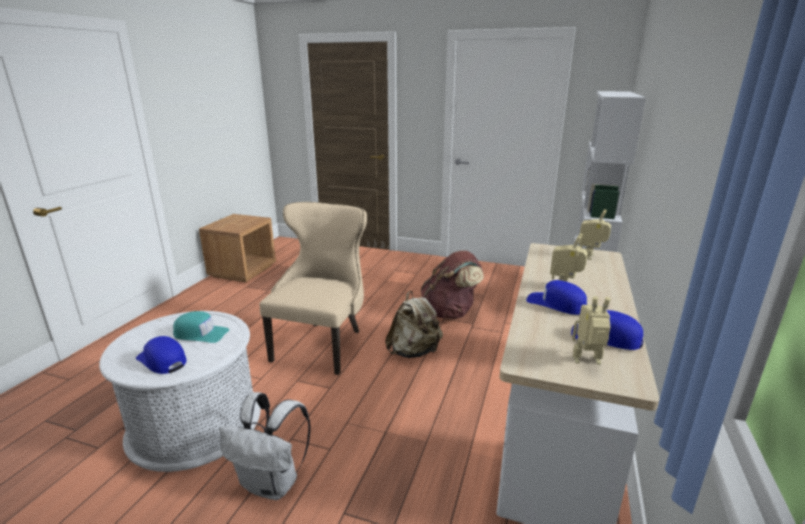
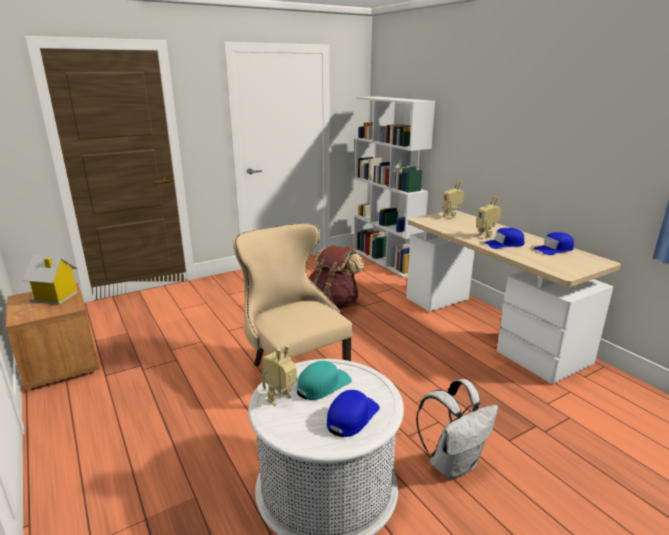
camera: 50 degrees left, 0 degrees up
blue cap [136,336,187,374] -> blue cap turned 135 degrees clockwise [327,390,380,437]
beige backpack [385,291,443,358] -> none
toy robot [572,296,611,365] -> toy robot moved to [262,344,297,406]
none -> toy house [22,255,78,304]

